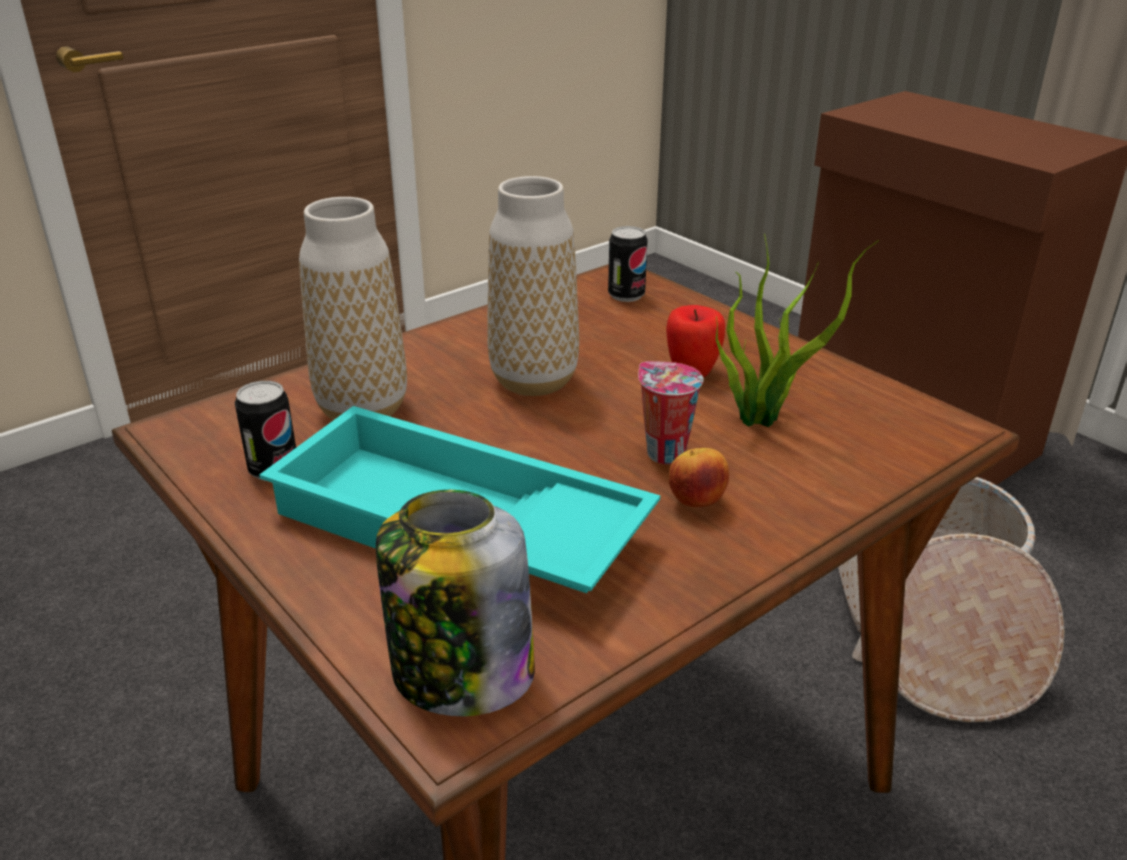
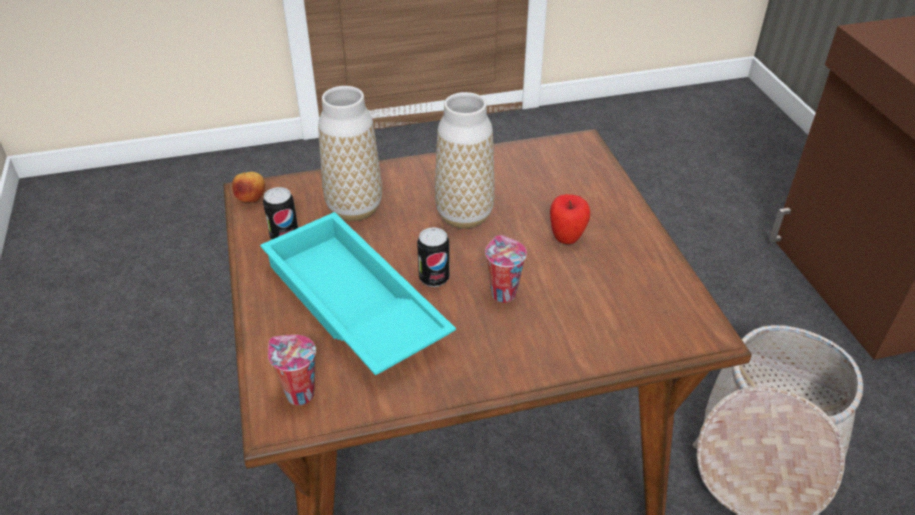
camera: 25 degrees right, 10 degrees up
jar [376,490,535,716] -> cup [268,335,316,405]
can [608,226,648,302] -> can moved to [417,227,450,287]
apple [669,448,729,507] -> apple moved to [232,172,265,203]
potted plant [716,234,879,427] -> none

